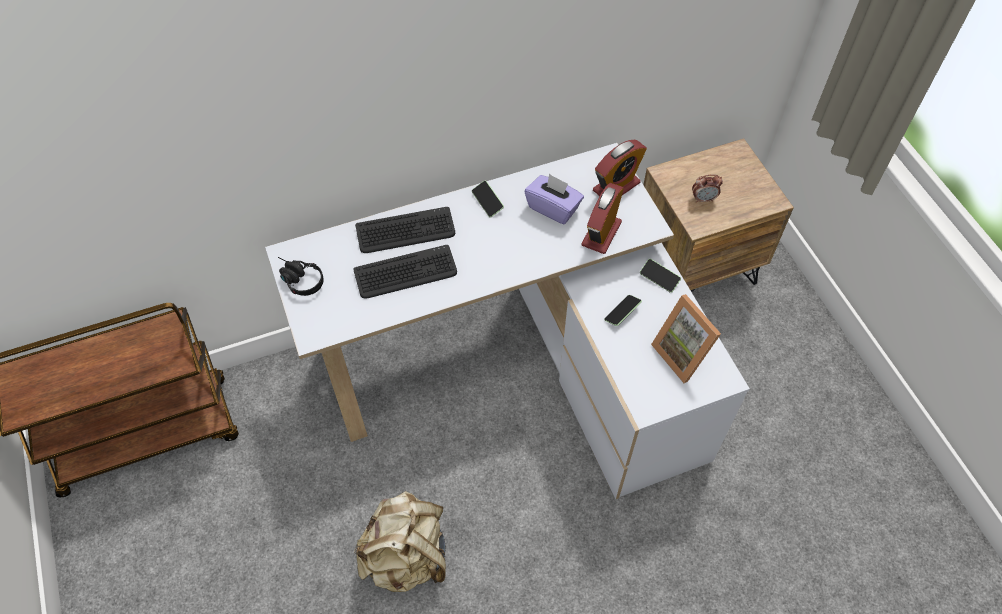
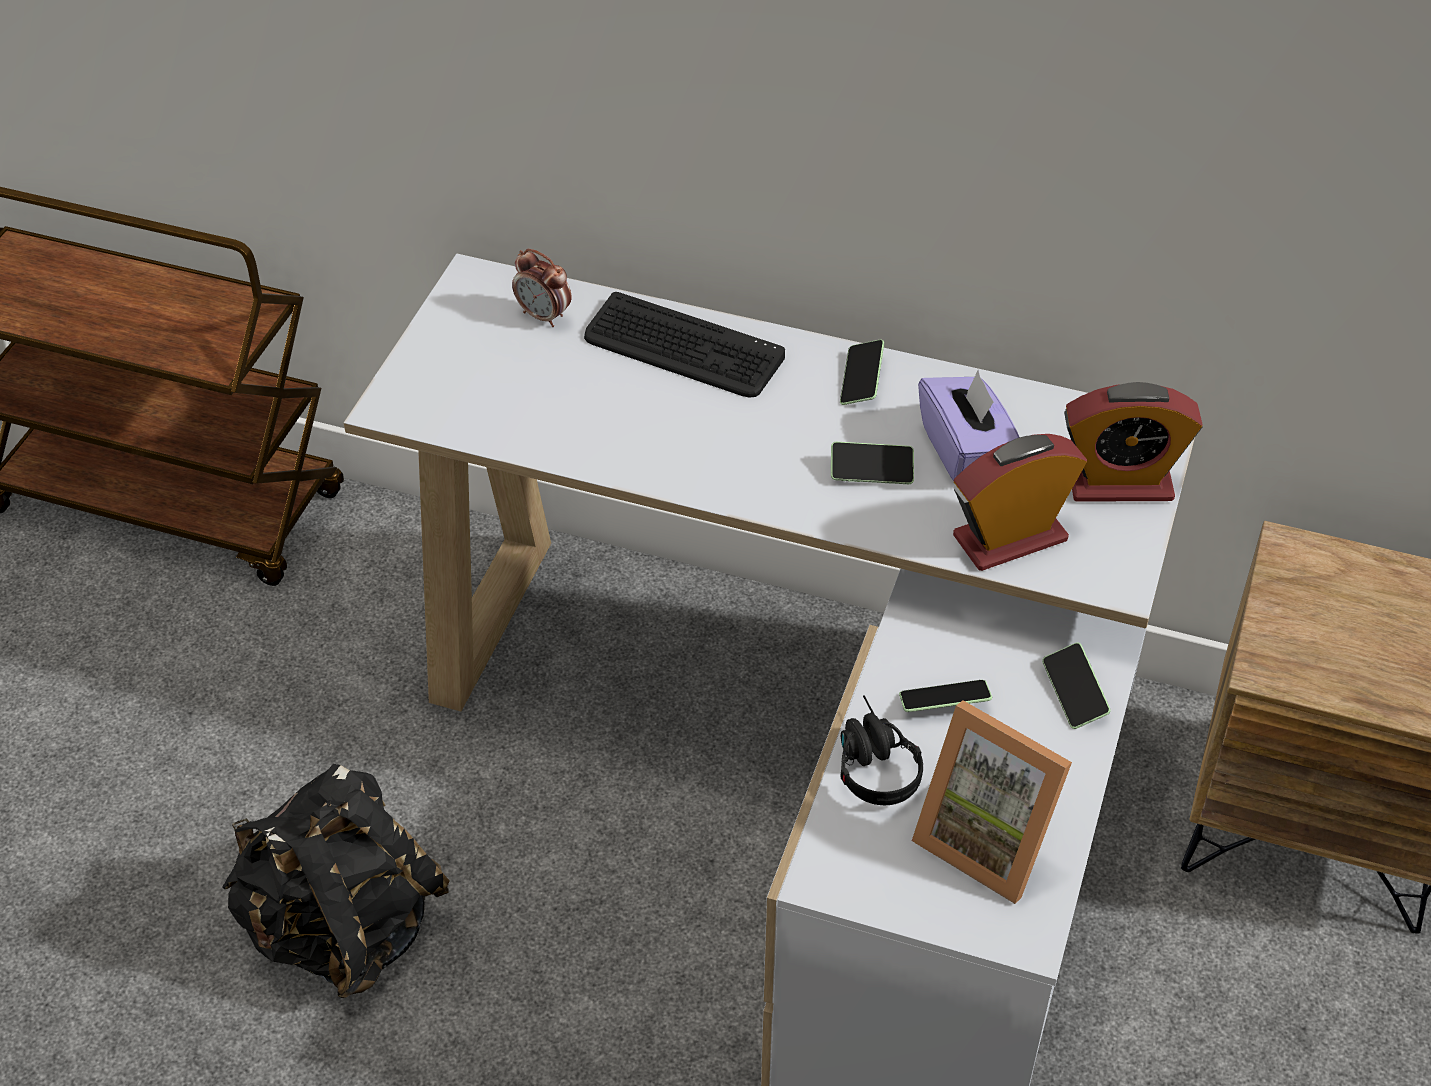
camera: 40 degrees right, 10 degrees down
black headphones [278,257,324,296] -> black headphones moved to [840,695,923,805]
keyboard [353,245,457,299] -> none
beige backpack [354,491,446,592] -> black backpack [222,764,450,998]
picture frame [651,294,721,383] -> picture frame turned 60 degrees counterclockwise [912,700,1072,904]
alarm clock [692,174,723,203] -> alarm clock moved to [512,249,572,327]
none -> phone [831,442,914,484]

